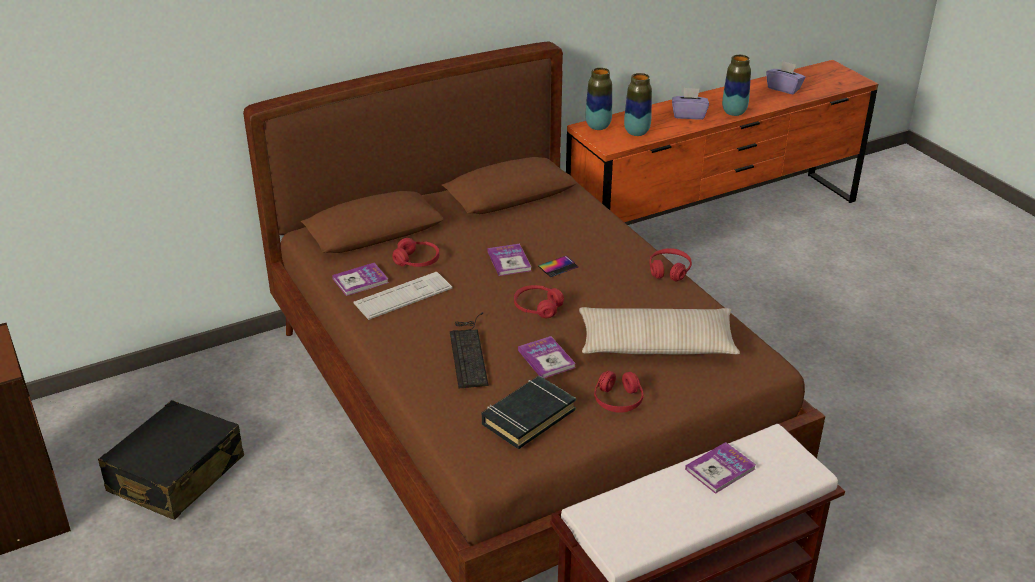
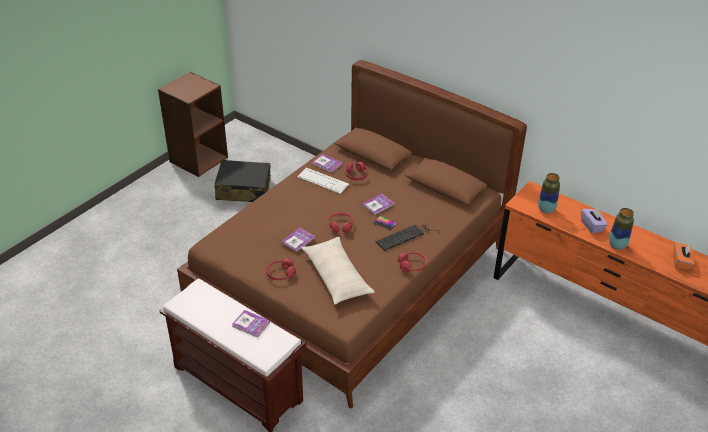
camera: 65 degrees right, 5 degrees up
keyboard [450,312,488,388] -> keyboard moved to [376,224,439,251]
black book [482,376,576,449] -> none
vase [585,68,612,130] -> none
purple tissue box [766,61,806,94] -> orange tissue box [673,242,695,270]

